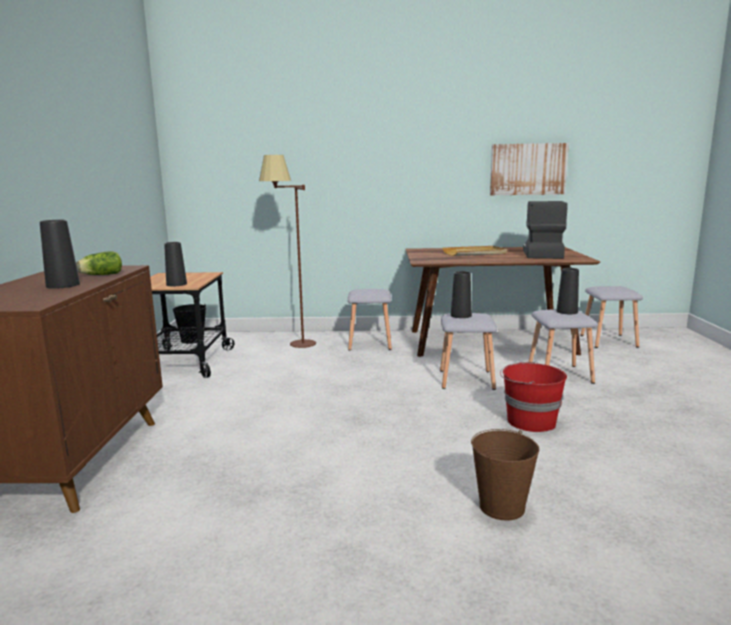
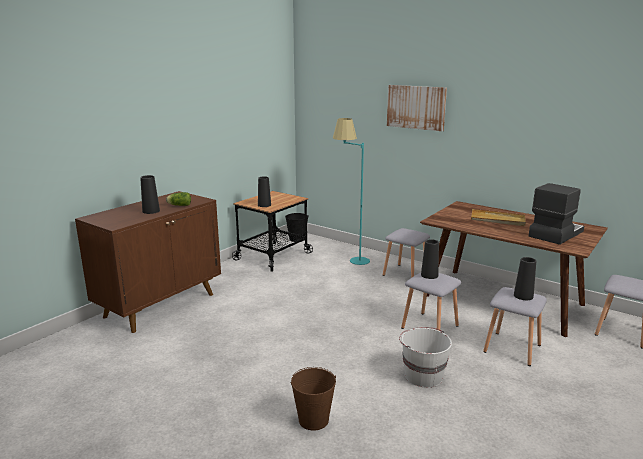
camera: 35 degrees right, 5 degrees up
brown floor lamp [259,155,316,348] -> turquoise floor lamp [333,118,370,265]
picture [490,143,569,195] -> picture moved to [387,85,447,131]
red bucket [500,361,567,432] -> white bucket [399,327,452,388]

